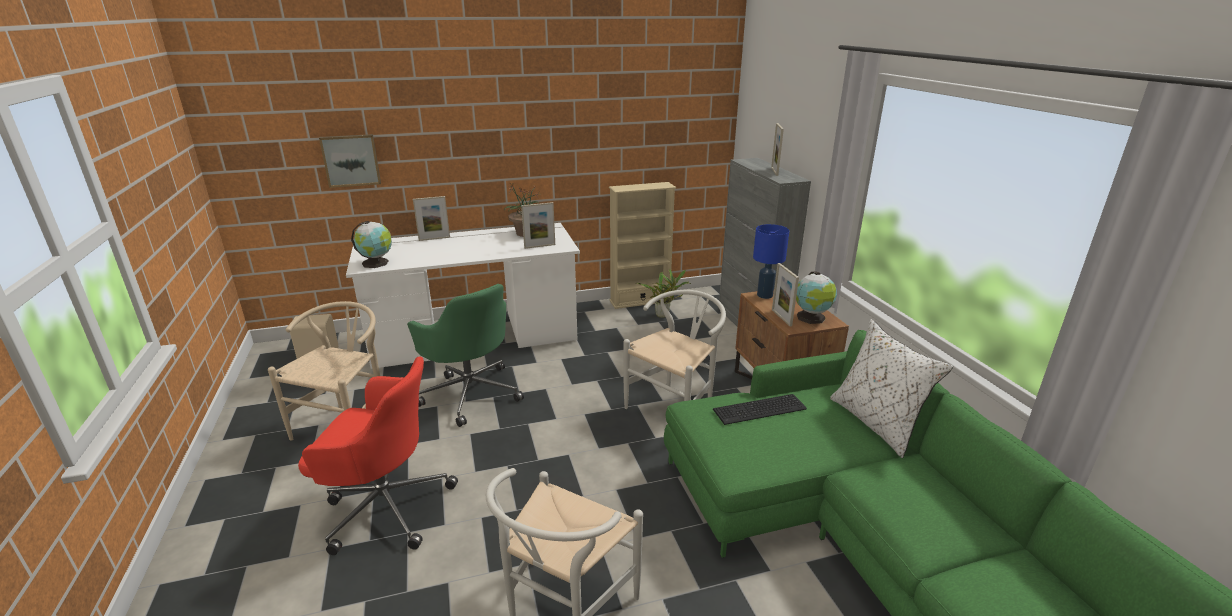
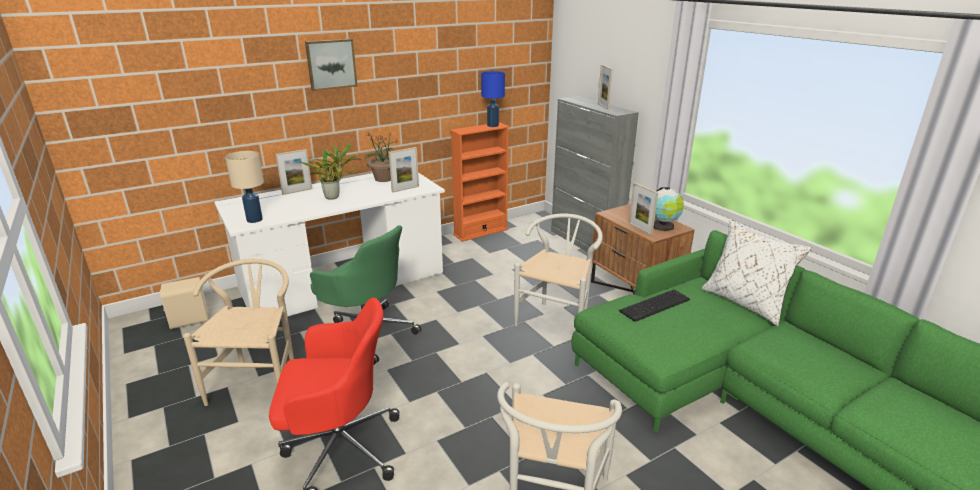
camera: 15 degrees left, 0 degrees up
picture [319,134,381,188] -> picture moved to [305,39,357,91]
globe [351,221,392,268] -> beige table lamp [225,151,264,223]
beige bookcase [609,182,676,309] -> orange bookcase [450,122,510,242]
potted plant [637,270,691,318] -> potted plant moved to [298,143,361,200]
blue table lamp [753,224,789,299] -> blue table lamp moved to [481,71,505,127]

